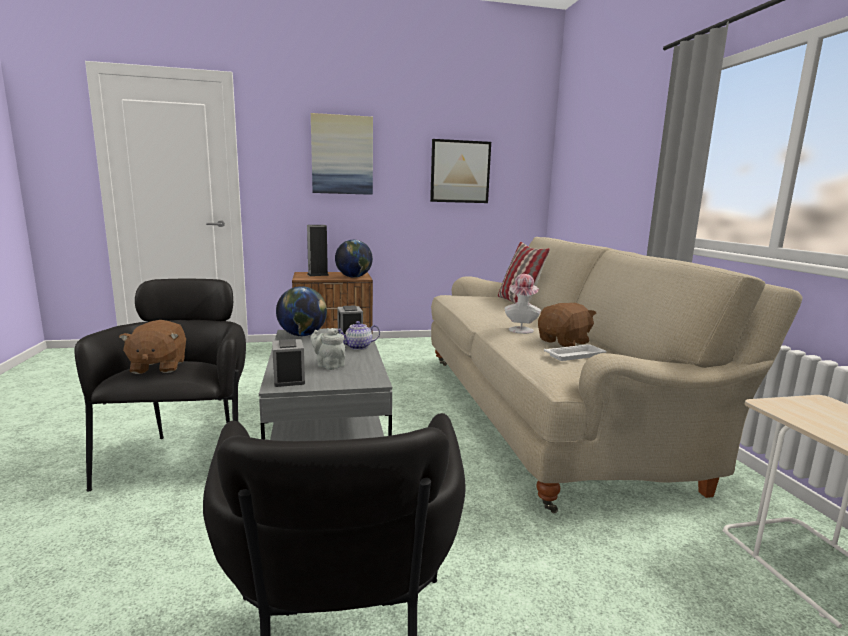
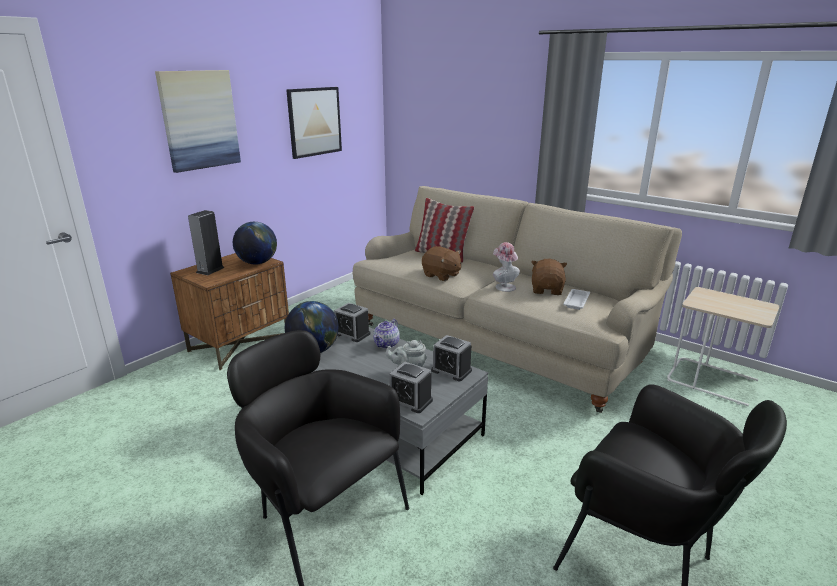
camera: 40 degrees left, 10 degrees up
brown plush toy [119,320,186,374] -> brown plush toy moved to [422,246,461,281]
none -> alarm clock [431,335,472,381]

